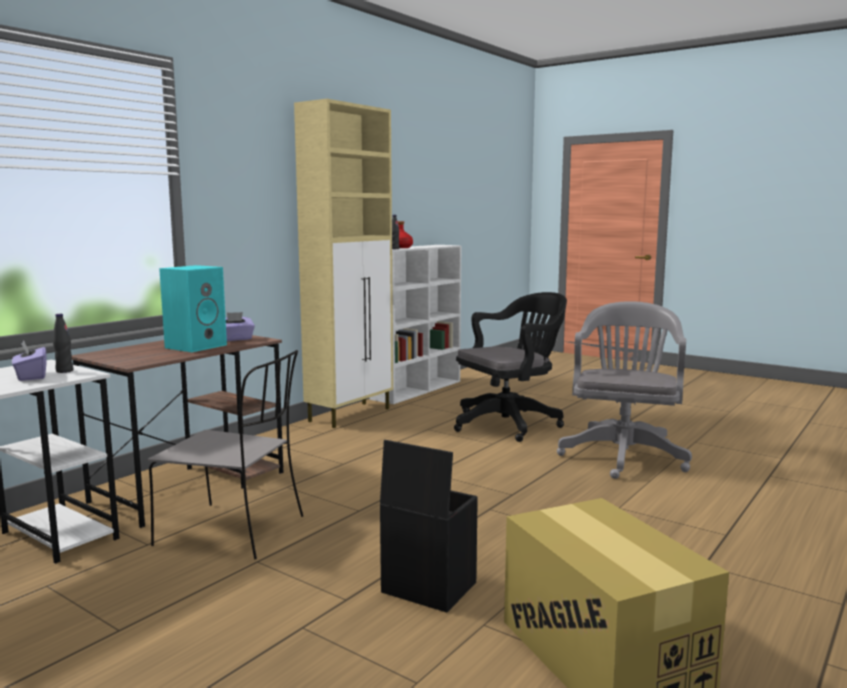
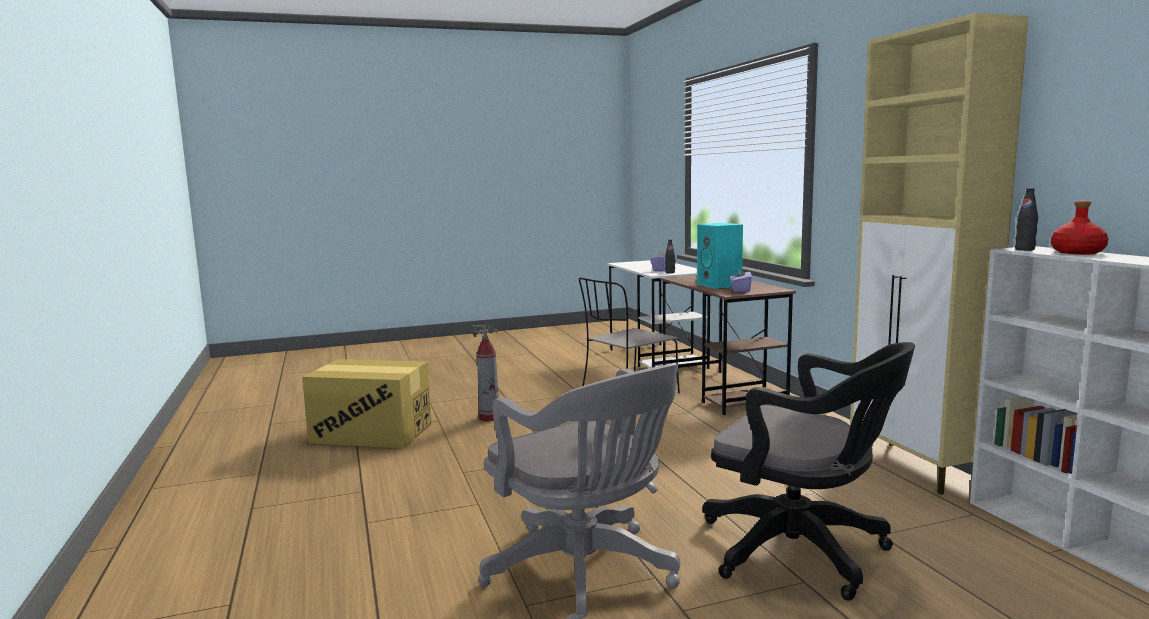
camera: 125 degrees right, 0 degrees up
black storage box [380,440,478,612] -> fire extinguisher [473,325,499,422]
black office chair [454,292,567,442] -> black office chair turned 60 degrees counterclockwise [702,342,915,601]

